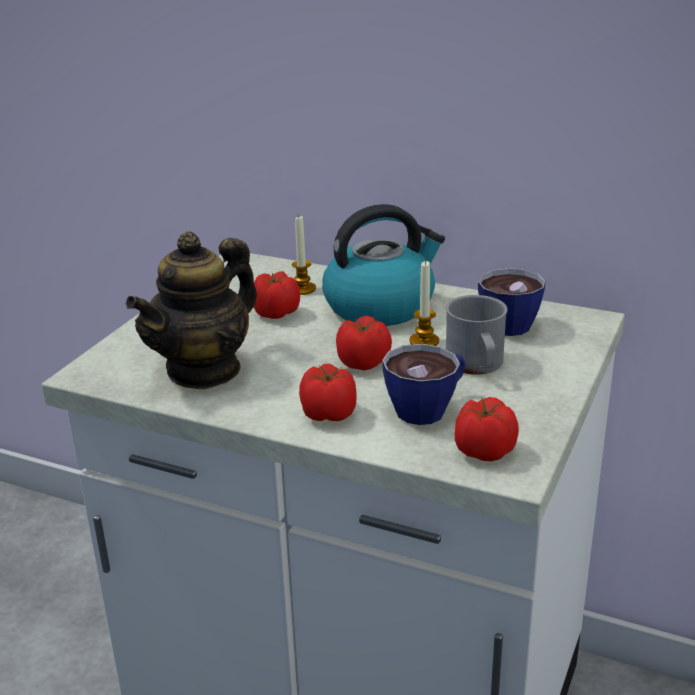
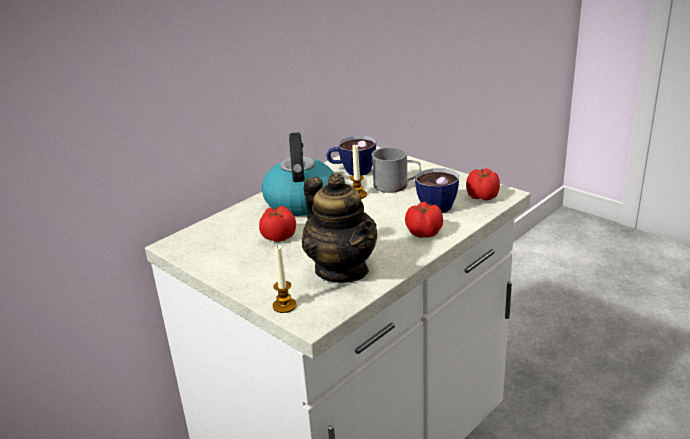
camera: 70 degrees left, 0 degrees up
candle [292,216,316,295] -> candle moved to [273,245,297,313]
tomato [336,316,392,370] -> none

